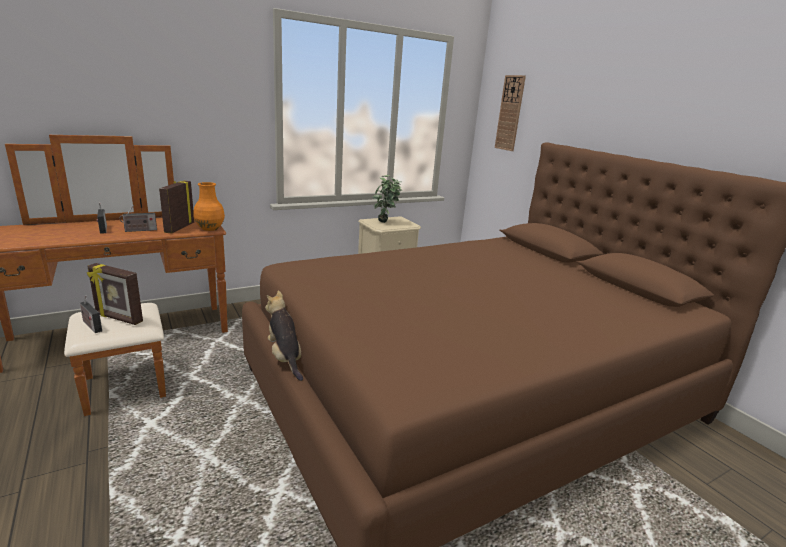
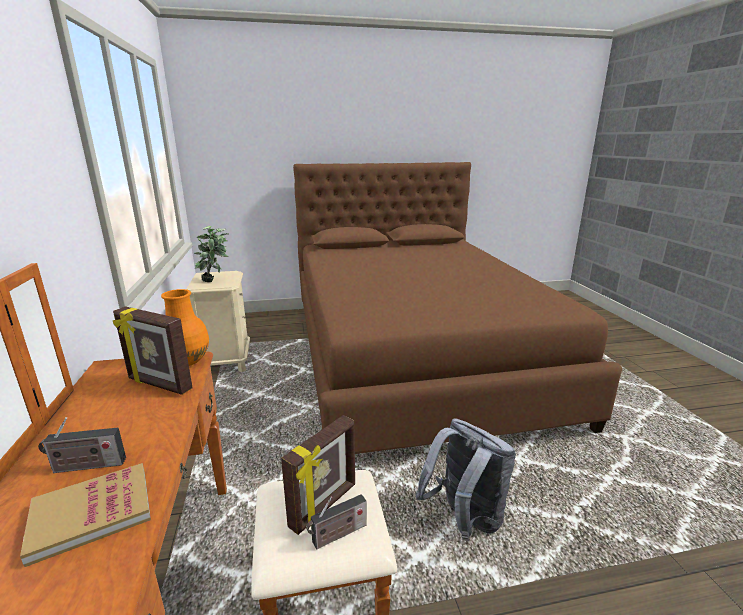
camera: 70 degrees left, 0 degrees up
radio [119,205,157,232] -> none
plush toy [265,290,303,381] -> none
wall clock [495,75,526,151] -> none
none -> book [20,463,151,567]
none -> grey backpack [416,418,516,541]

